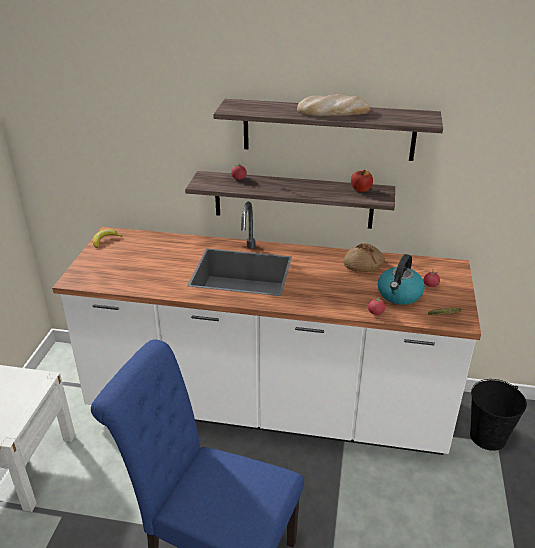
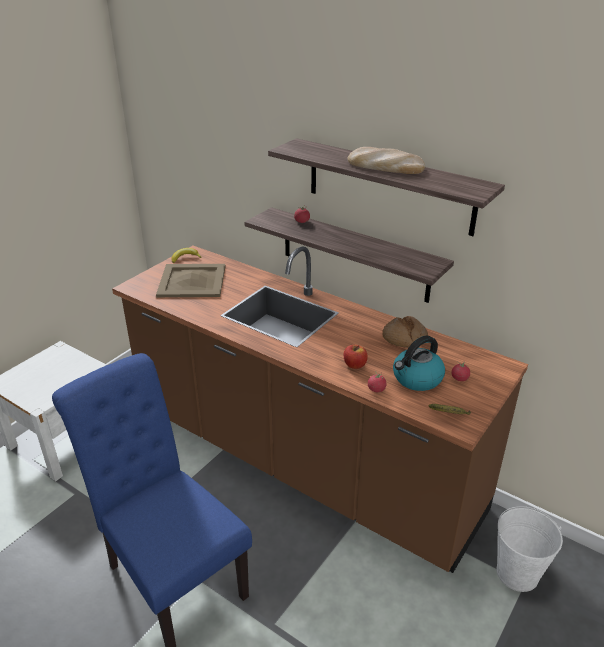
camera: 25 degrees right, 0 degrees up
white counter [52,202,481,455] -> brown counter [112,245,528,573]
apple [351,169,373,192] -> apple moved to [344,345,368,369]
black bucket [470,379,527,451] -> white bucket [496,506,563,592]
none -> beige tray [156,264,226,297]

